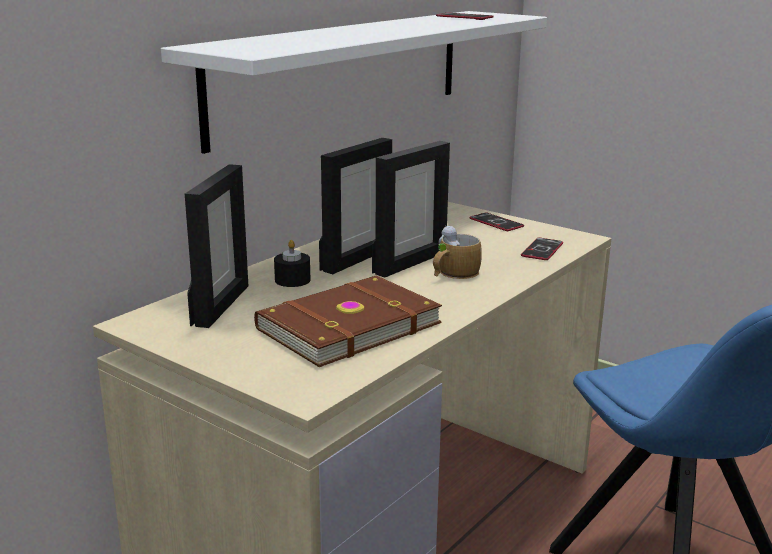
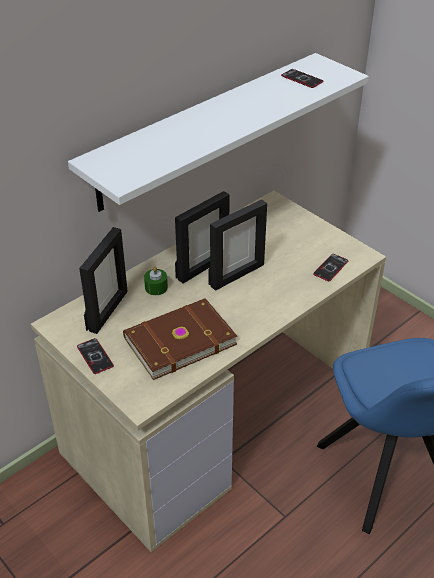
camera: 10 degrees right, 20 degrees up
black candle [274,240,310,287] -> green candle [144,267,168,295]
mug [433,226,482,279] -> none
phone [470,213,524,231] -> phone moved to [77,338,114,374]

